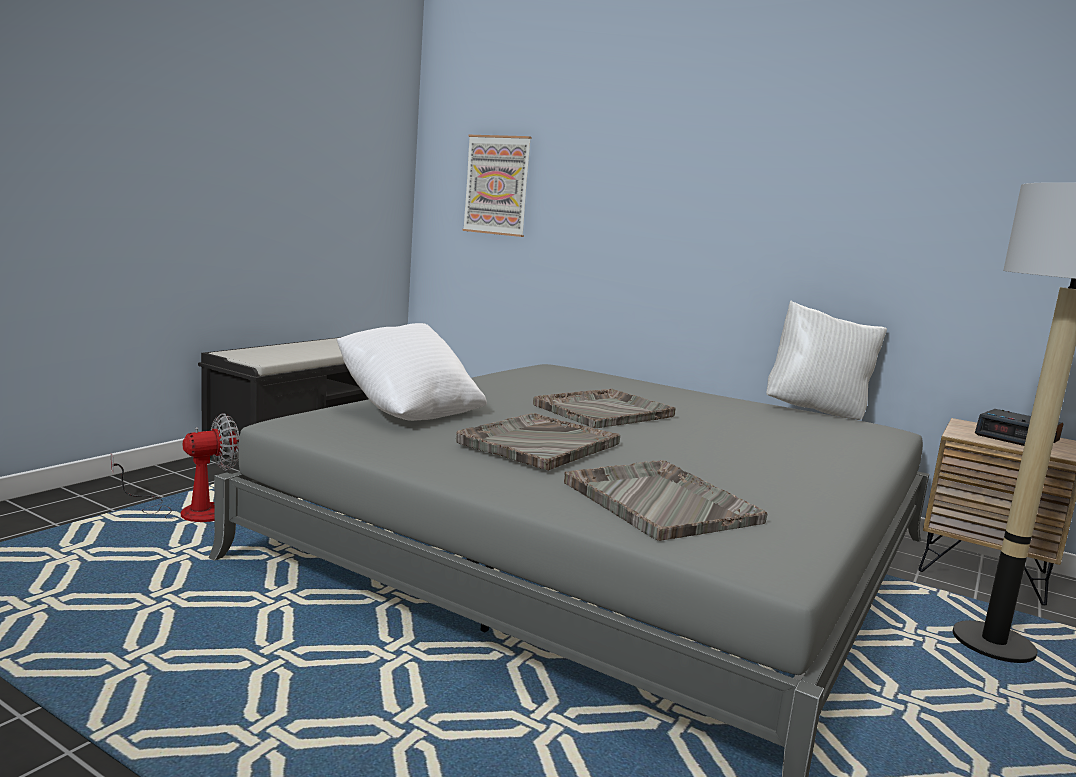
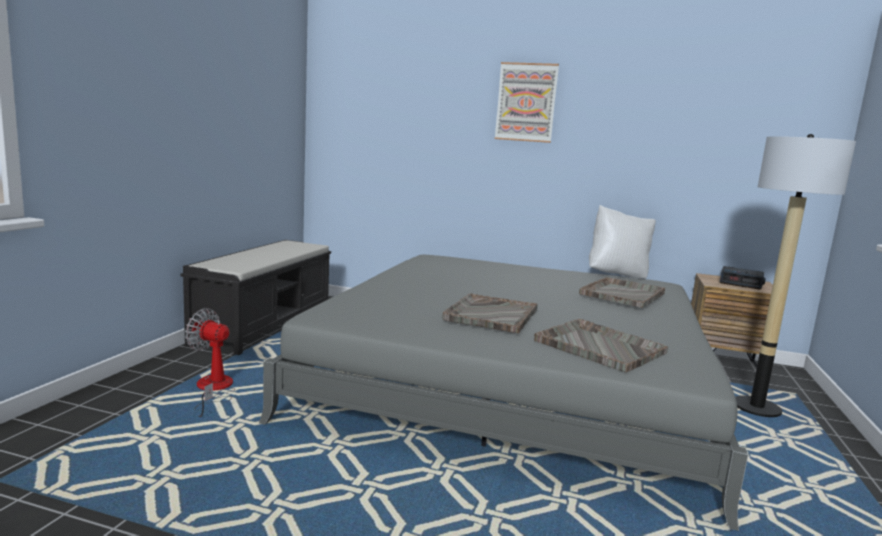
camera: 15 degrees left, 0 degrees up
fan [111,414,240,522] -> fan turned 105 degrees counterclockwise [185,308,234,417]
white pillow [337,323,487,421] -> none
picture [462,135,532,237] -> picture moved to [495,62,559,143]
grey tray [533,389,675,428] -> grey tray moved to [579,277,665,308]

